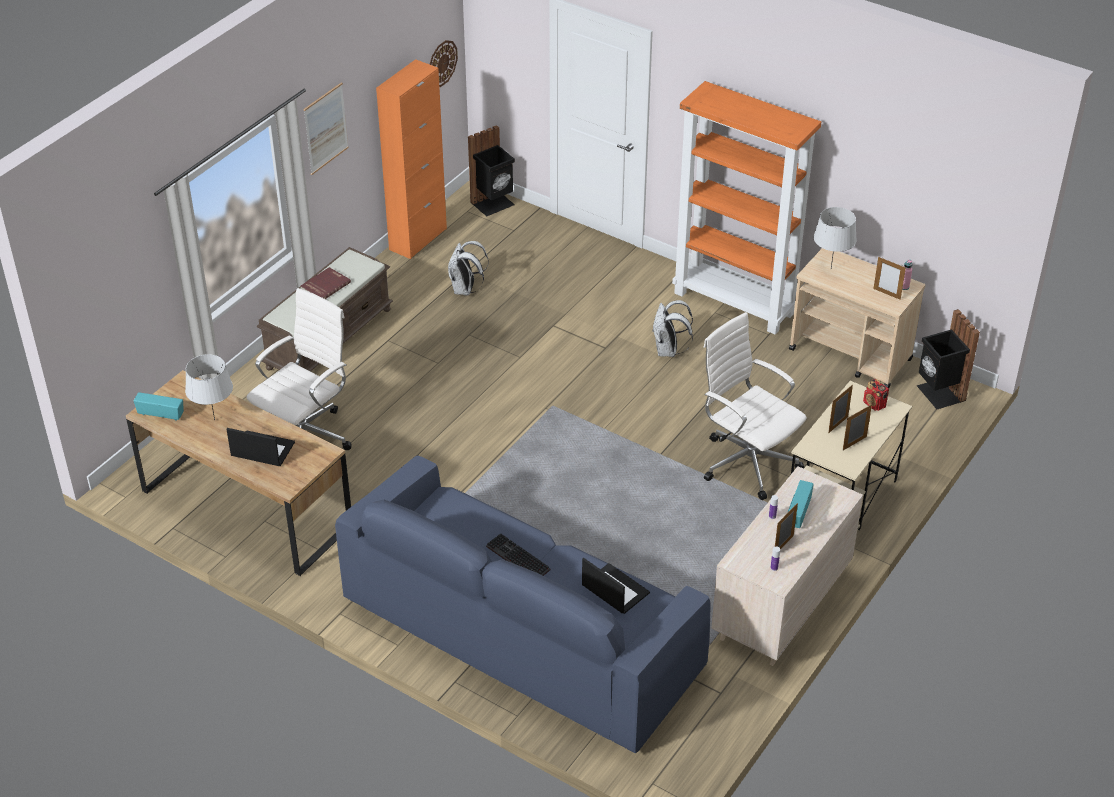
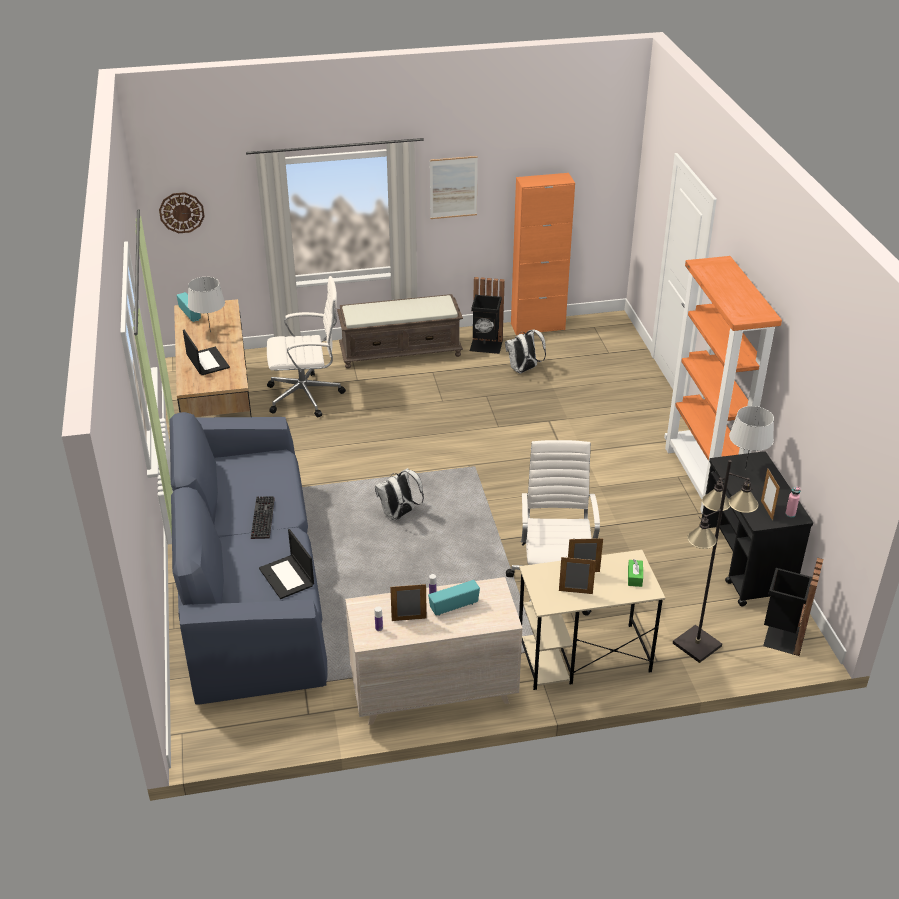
camera: 45 degrees right, 5 degrees down
red book [301,267,351,299] -> none
wall clock [430,40,458,87] -> wall clock moved to [159,192,205,233]
black trash can [468,125,515,216] -> black trash can moved to [470,277,505,354]
laptop [582,558,650,614] -> laptop turned 150 degrees clockwise [259,529,314,599]
white backpack [652,300,693,357] -> white backpack moved to [375,468,424,520]
beige cart [789,248,926,388] -> black cart [701,451,813,606]
radio [863,379,889,411] -> green tissue box [628,559,643,587]
none -> black floor lamp [673,460,759,663]

